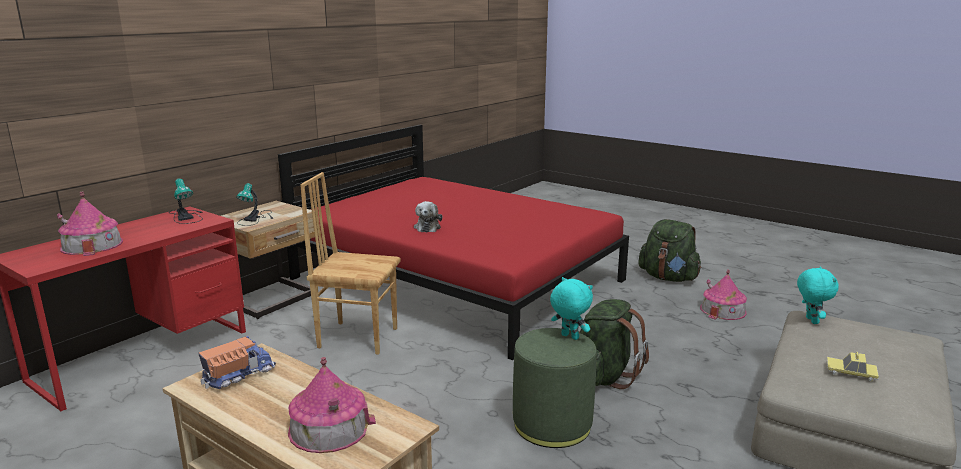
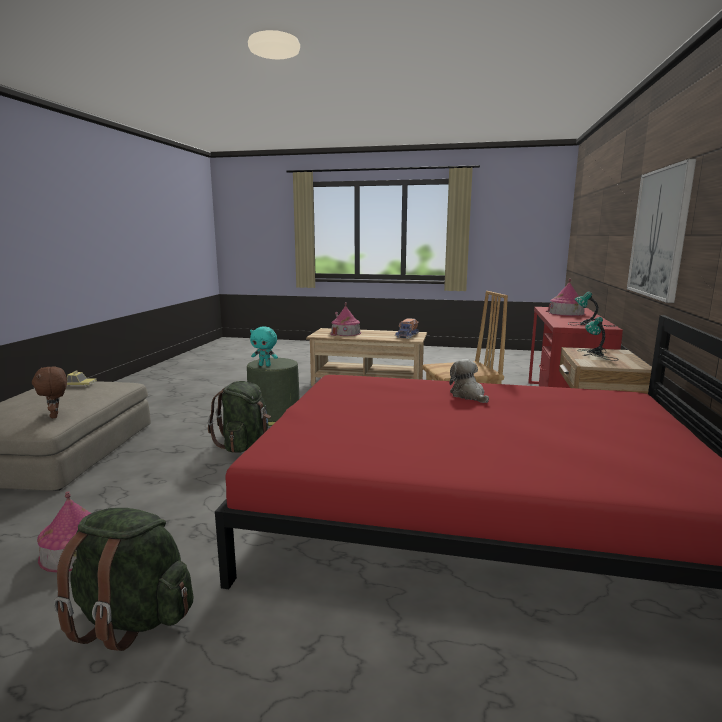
camera: 155 degrees right, 5 degrees down
turquoise plush toy [797,267,838,324] -> brown plush toy [32,367,67,418]
none -> picture [627,159,696,303]

